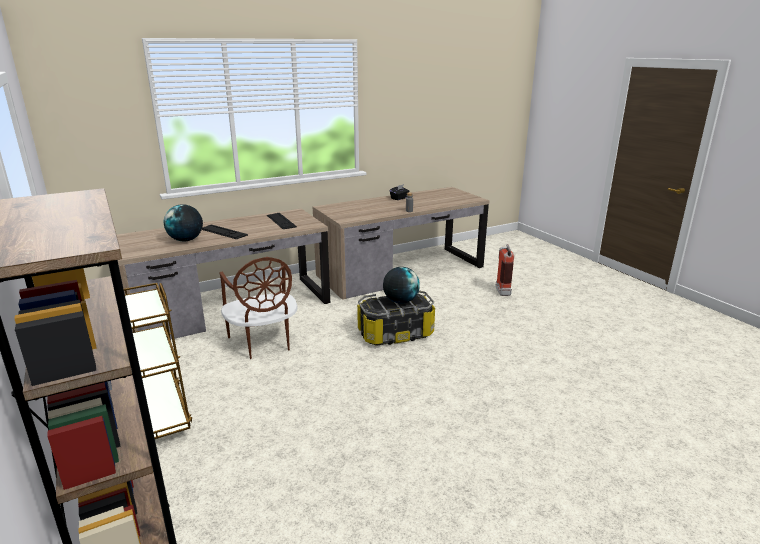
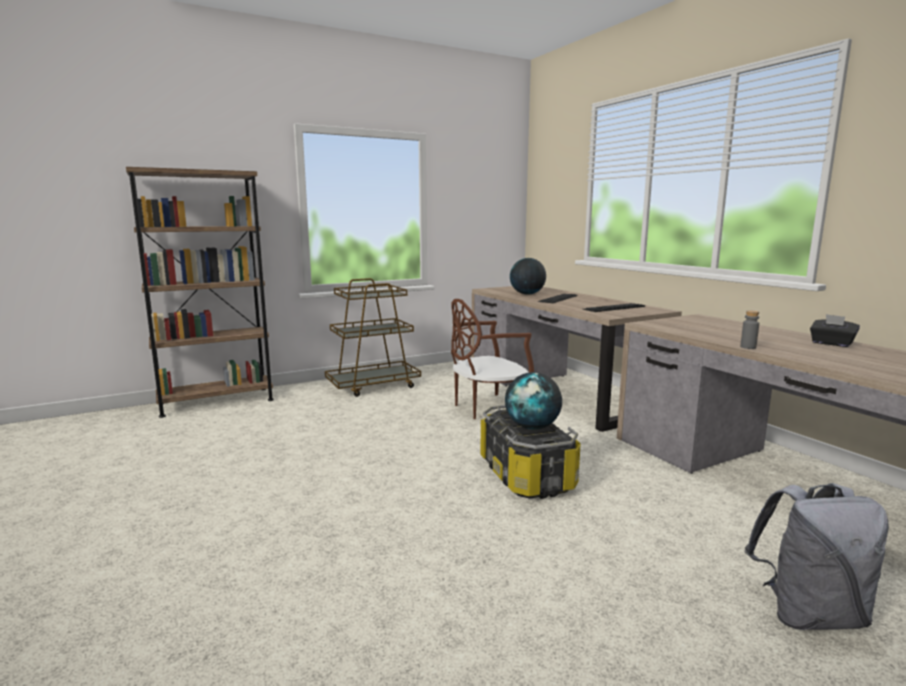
camera: 90 degrees right, 10 degrees down
fire extinguisher [495,244,514,296] -> grey backpack [744,483,889,630]

